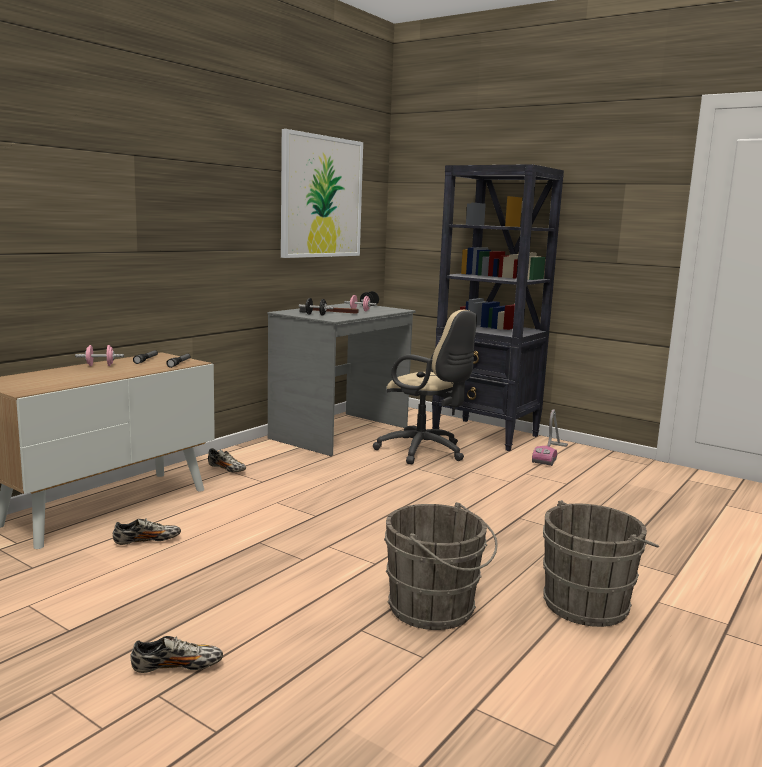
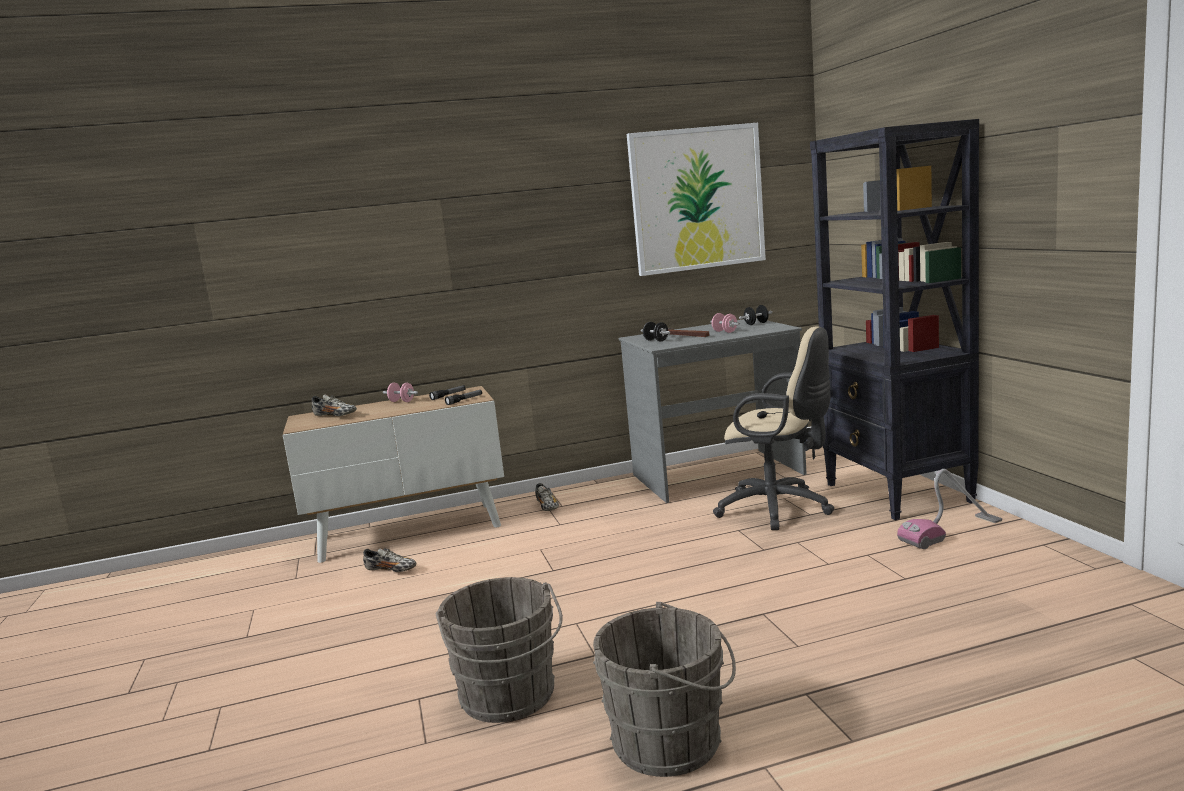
camera: 40 degrees right, 0 degrees up
shoe [130,636,223,673] -> shoe moved to [312,395,357,416]
beige office chair [373,310,477,464] -> beige office chair turned 45 degrees counterclockwise [713,326,834,530]

